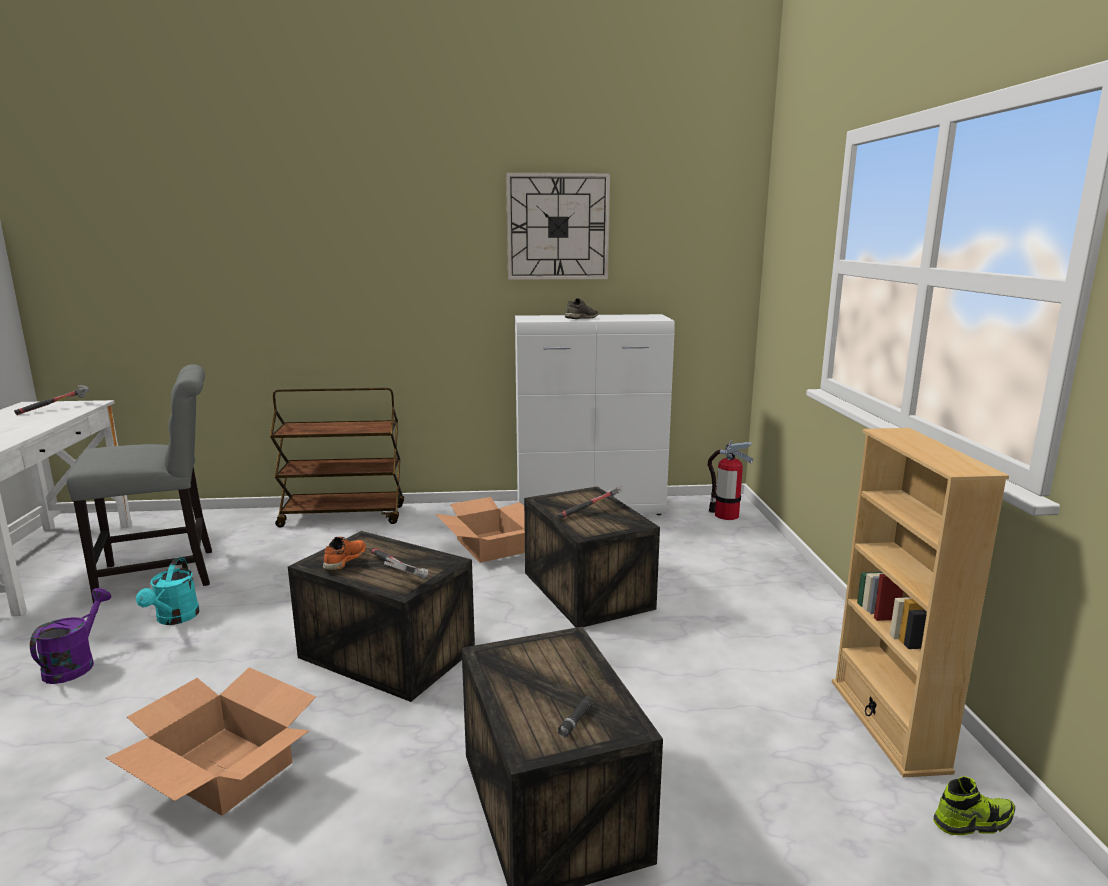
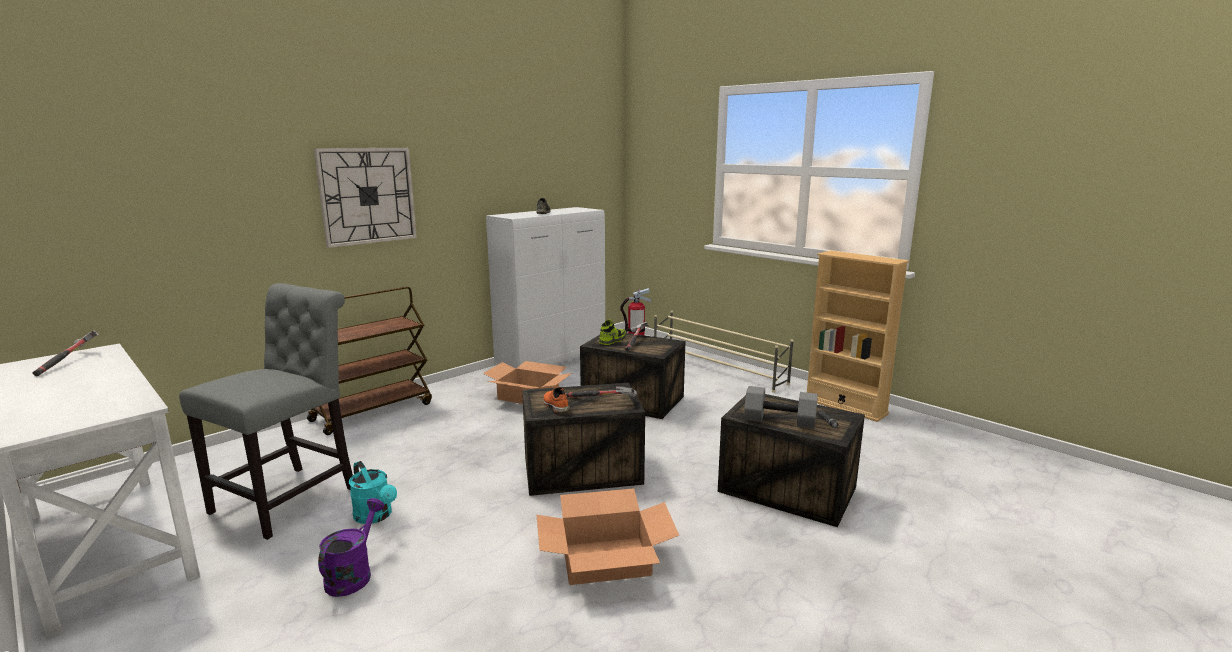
camera: 40 degrees left, 0 degrees up
purple watering can [30,588,111,684] -> purple watering can turned 45 degrees clockwise [318,498,384,597]
wall clock [506,173,610,280] -> wall clock moved to [314,148,417,248]
shoe [933,776,1015,835] -> shoe moved to [599,320,626,345]
none -> beige shoe rack [654,311,793,393]
none -> grey dumbbell [744,386,818,429]

